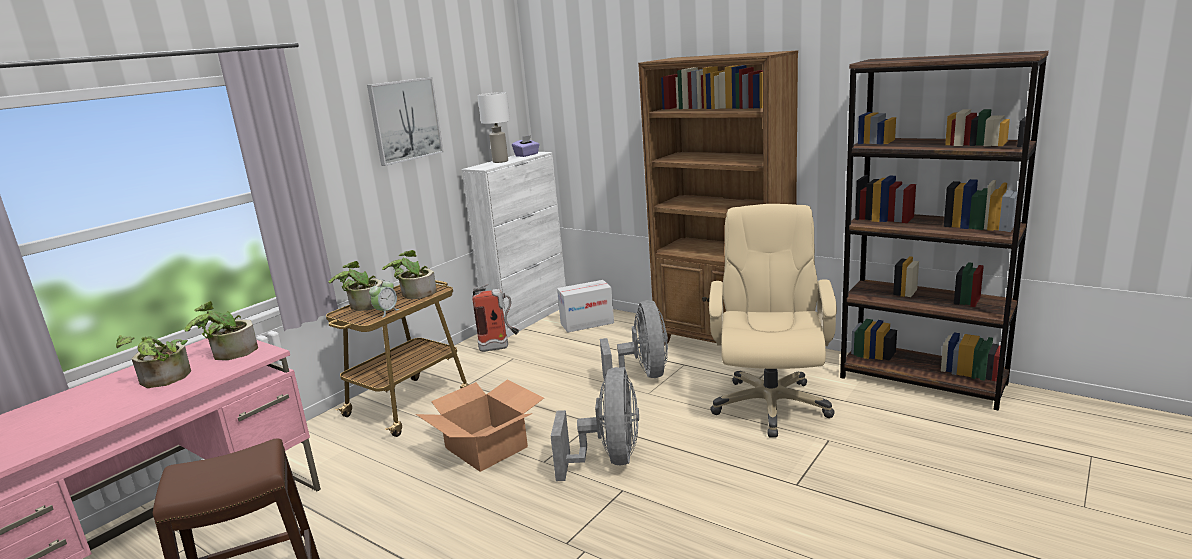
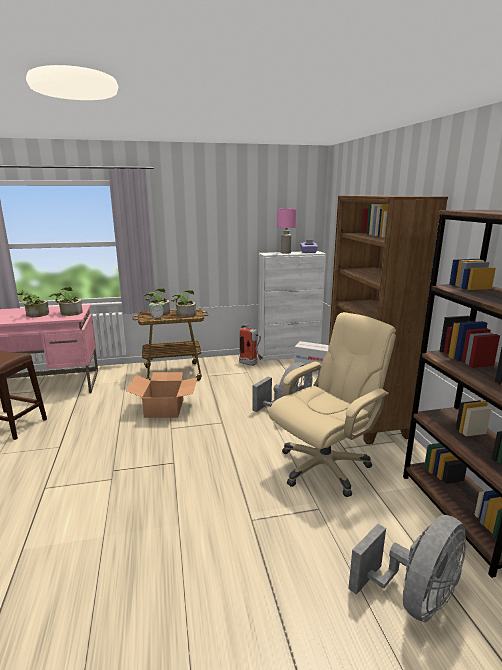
camera: 40 degrees right, 0 degrees up
picture [367,77,444,166] -> none
white table lamp [477,92,510,163] -> pink table lamp [277,209,296,254]
grey fan [551,367,639,481] -> grey fan moved to [348,515,466,622]

